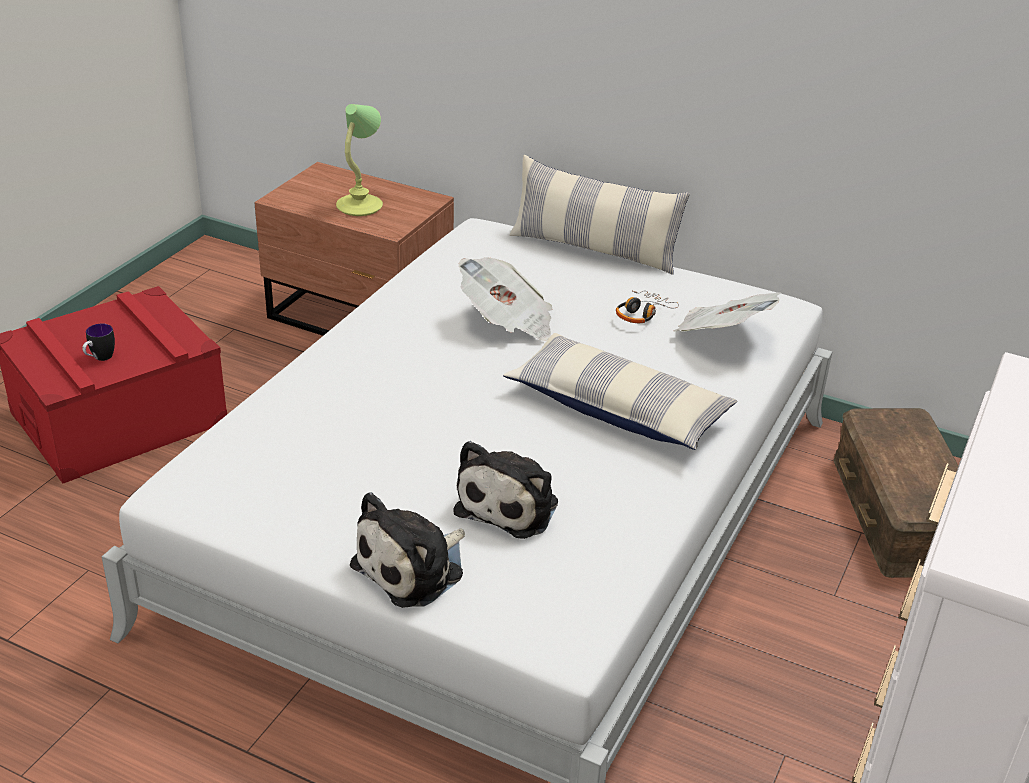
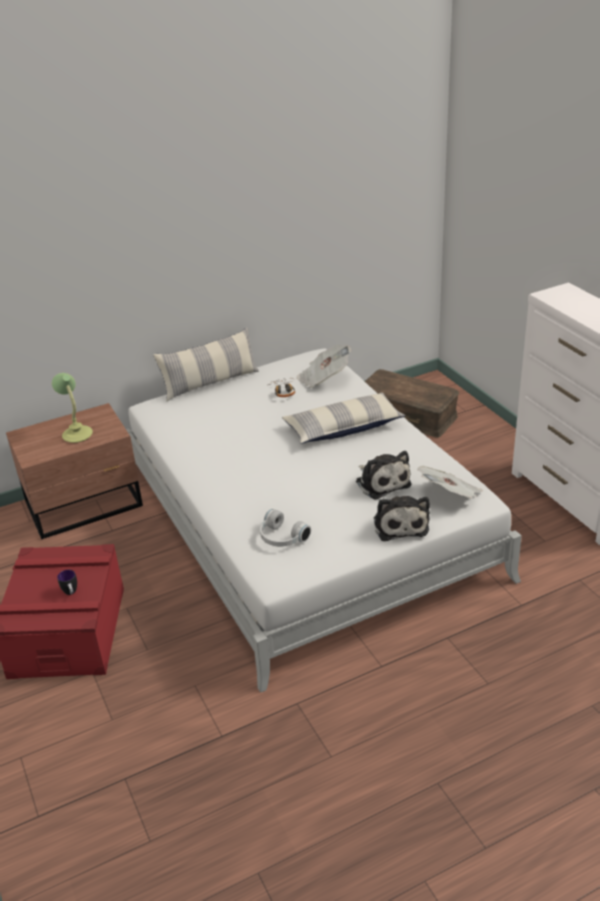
camera: 50 degrees left, 0 degrees up
newspaper [458,257,552,341] -> newspaper moved to [417,466,483,498]
none -> white headphones [260,509,311,547]

